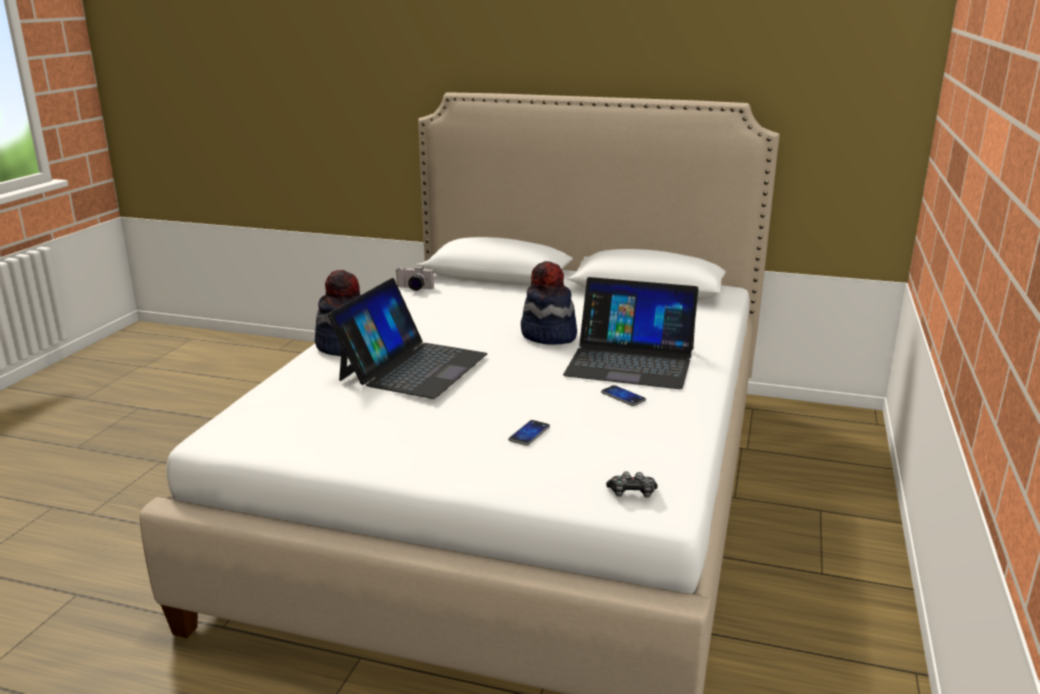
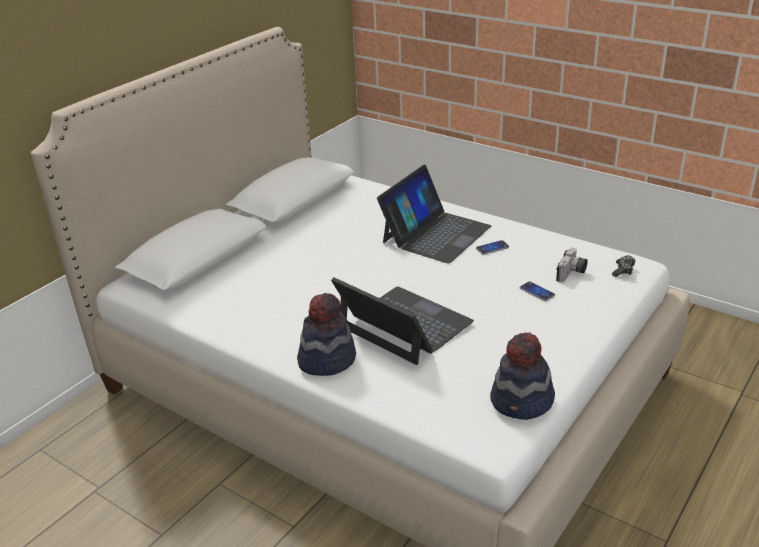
camera: 70 degrees left, 10 degrees up
camera [395,266,434,291] -> camera moved to [556,248,587,283]
hat [521,261,577,345] -> hat moved to [490,332,555,420]

